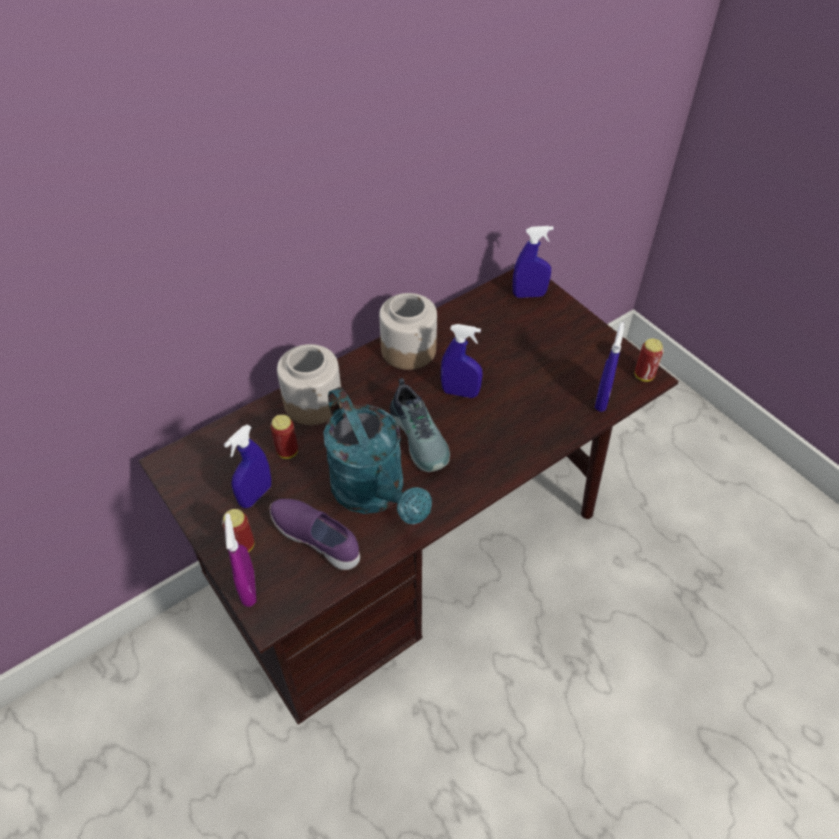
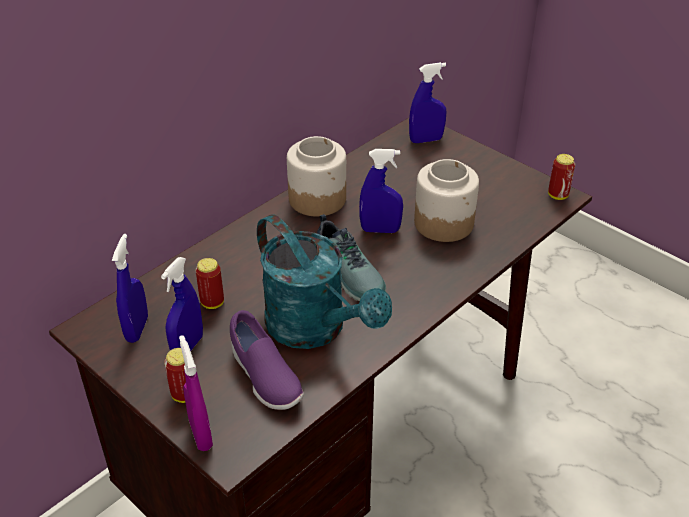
camera: 10 degrees left, 10 degrees down
purple shoe [270,499,360,570] -> purple shoe turned 150 degrees counterclockwise [230,310,304,410]
jar [277,344,341,425] -> jar moved to [414,159,479,242]
blue spray bottle [595,322,624,412] -> blue spray bottle moved to [112,234,148,343]

